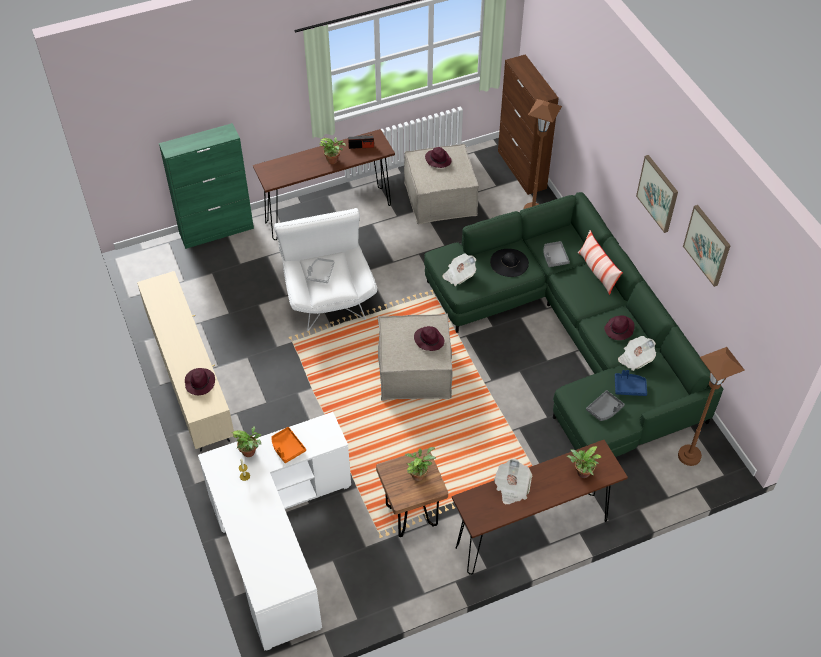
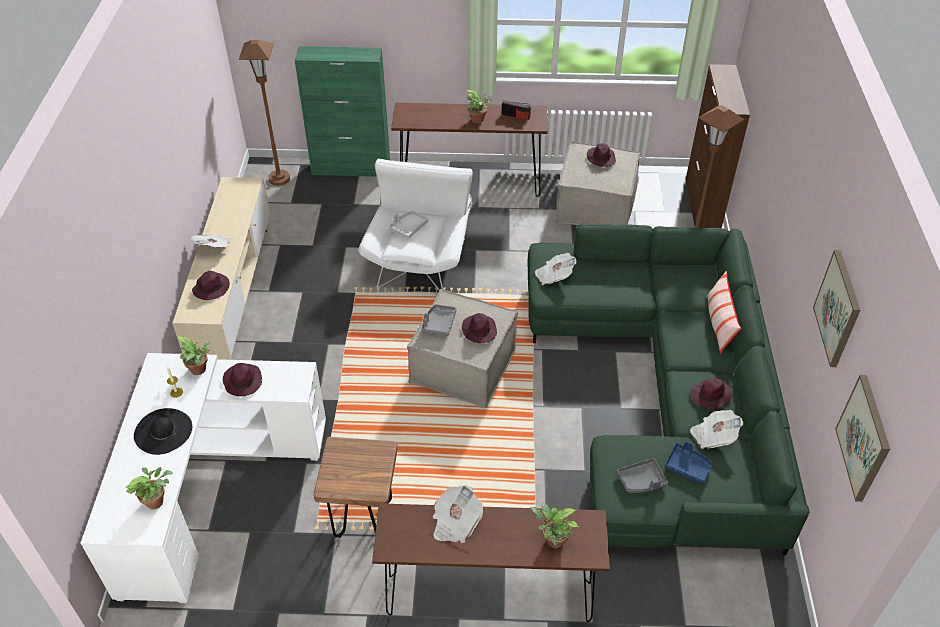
camera: 25 degrees right, 5 degrees down
orange tray [271,427,306,463] -> purple hat [223,363,262,396]
potted plant [405,447,436,481] -> potted plant moved to [126,467,173,510]
black hat [490,249,529,277] -> black hat moved to [134,408,192,455]
grey tray [544,241,570,267] -> grey tray moved to [421,304,457,336]
picture [636,155,678,233] -> picture moved to [835,375,890,502]
brown floor lamp [678,347,745,466] -> brown floor lamp moved to [239,40,290,186]
none -> newspaper [191,234,232,247]

